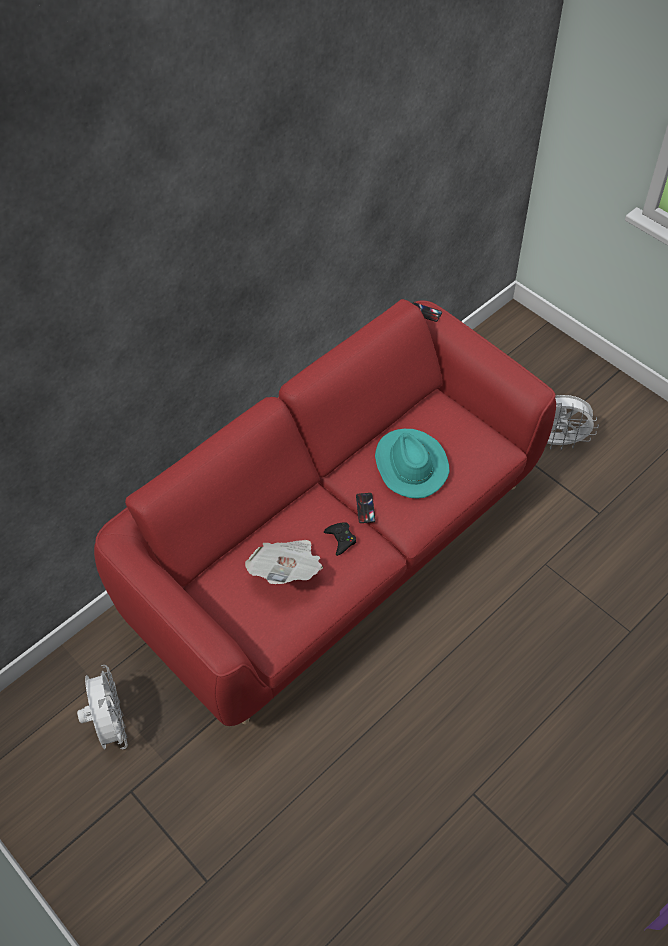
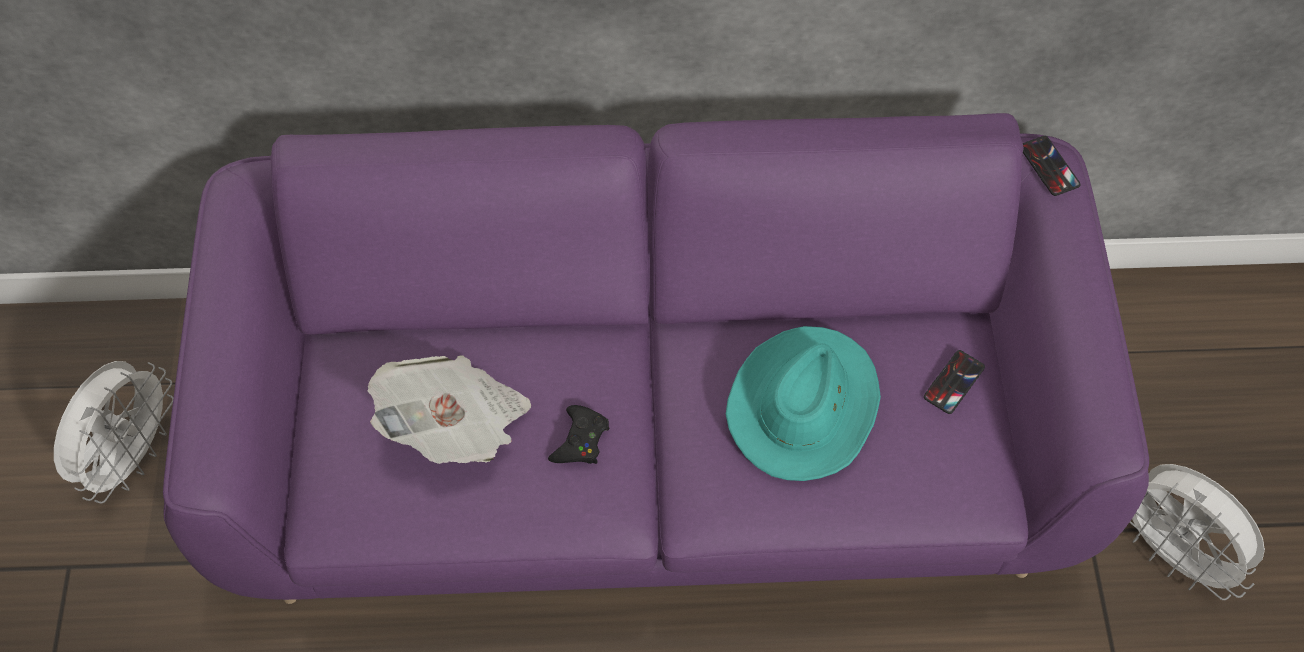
camera: 40 degrees right, 5 degrees up
red sofa [94,299,556,726] -> purple sofa [163,113,1149,604]
phone [356,493,376,523] -> phone moved to [924,350,985,414]

